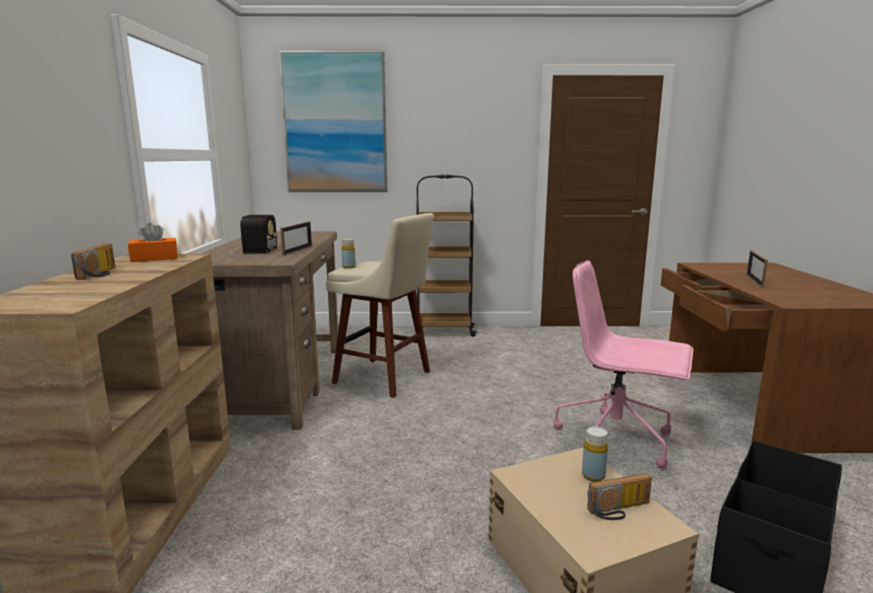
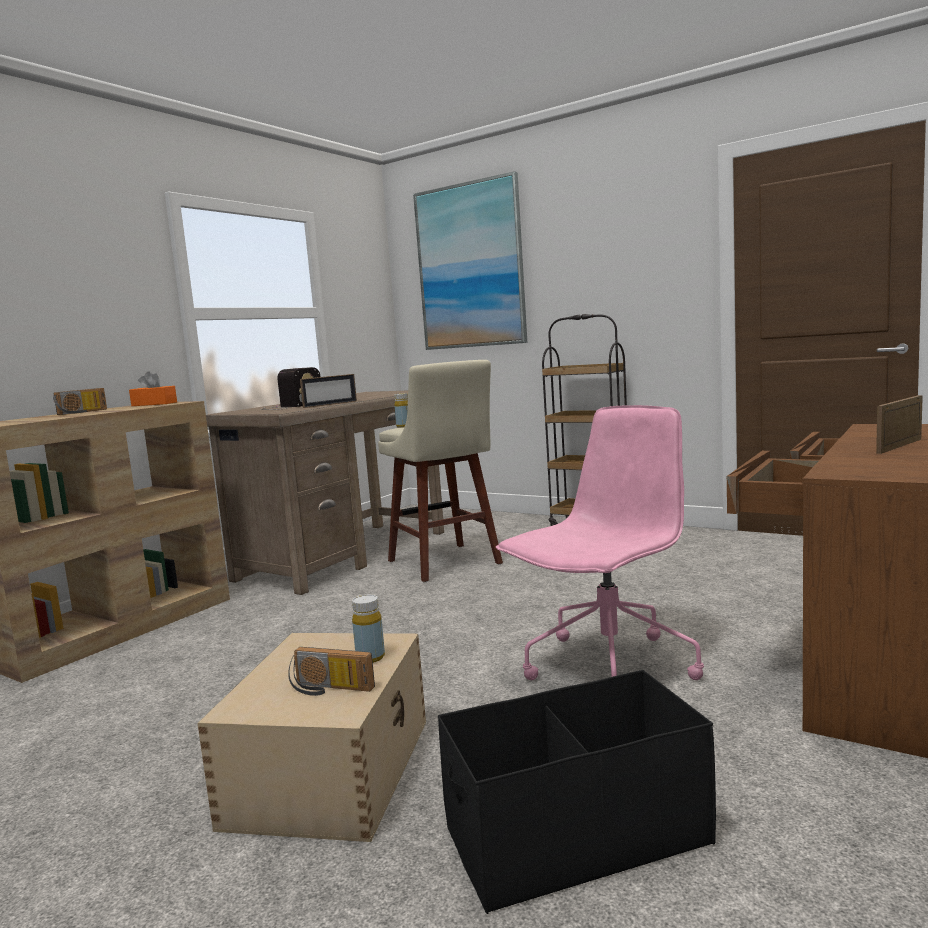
camera: 35 degrees right, 5 degrees down
pink office chair [553,260,693,468] -> pink office chair turned 75 degrees clockwise [496,405,704,680]

